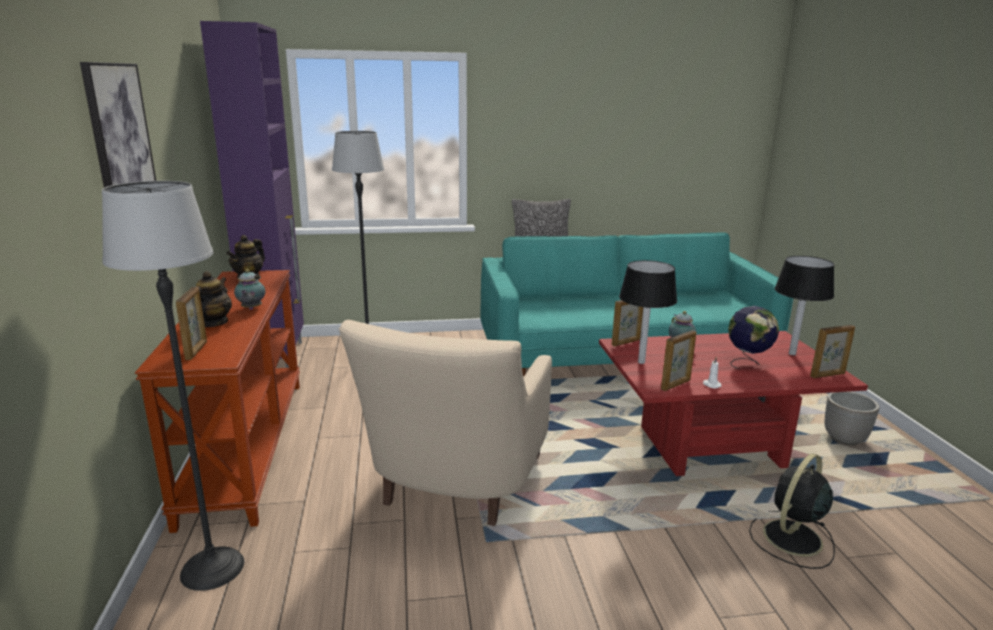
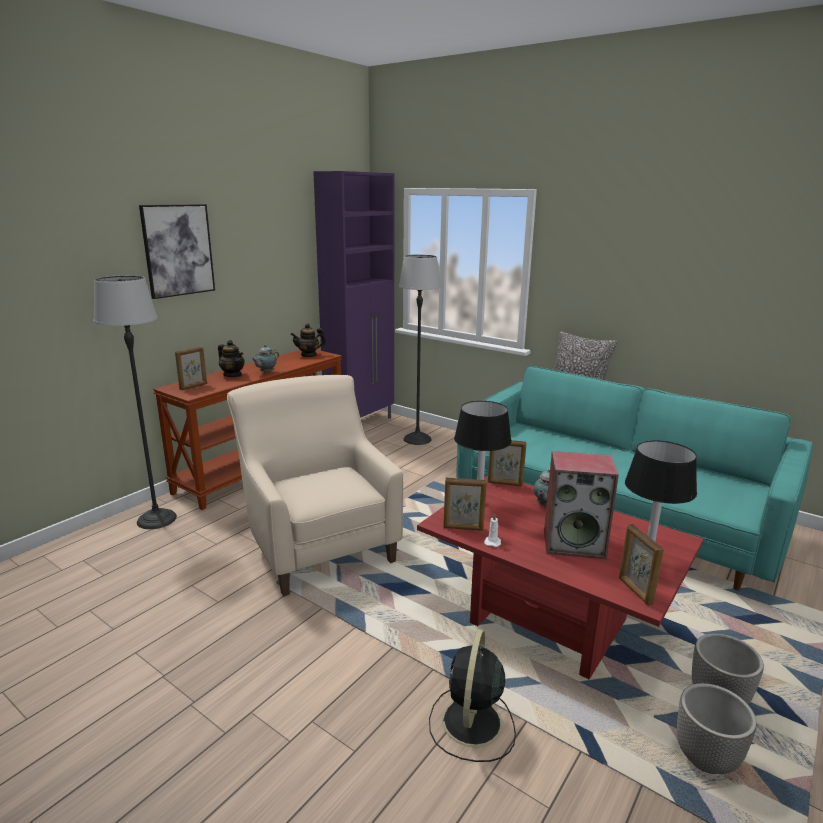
camera: 45 degrees right, 0 degrees up
teapot [195,271,232,327] -> teapot turned 75 degrees clockwise [218,340,245,377]
beige armchair [339,320,552,526] -> beige armchair turned 90 degrees clockwise [227,375,403,597]
globe [728,306,779,370] -> speaker [544,451,619,559]
black fan [749,454,835,569] -> black fan turned 75 degrees counterclockwise [429,629,516,762]
picture frame [810,325,855,378] -> picture frame turned 45 degrees clockwise [619,524,664,606]
none -> planter [677,683,757,774]

